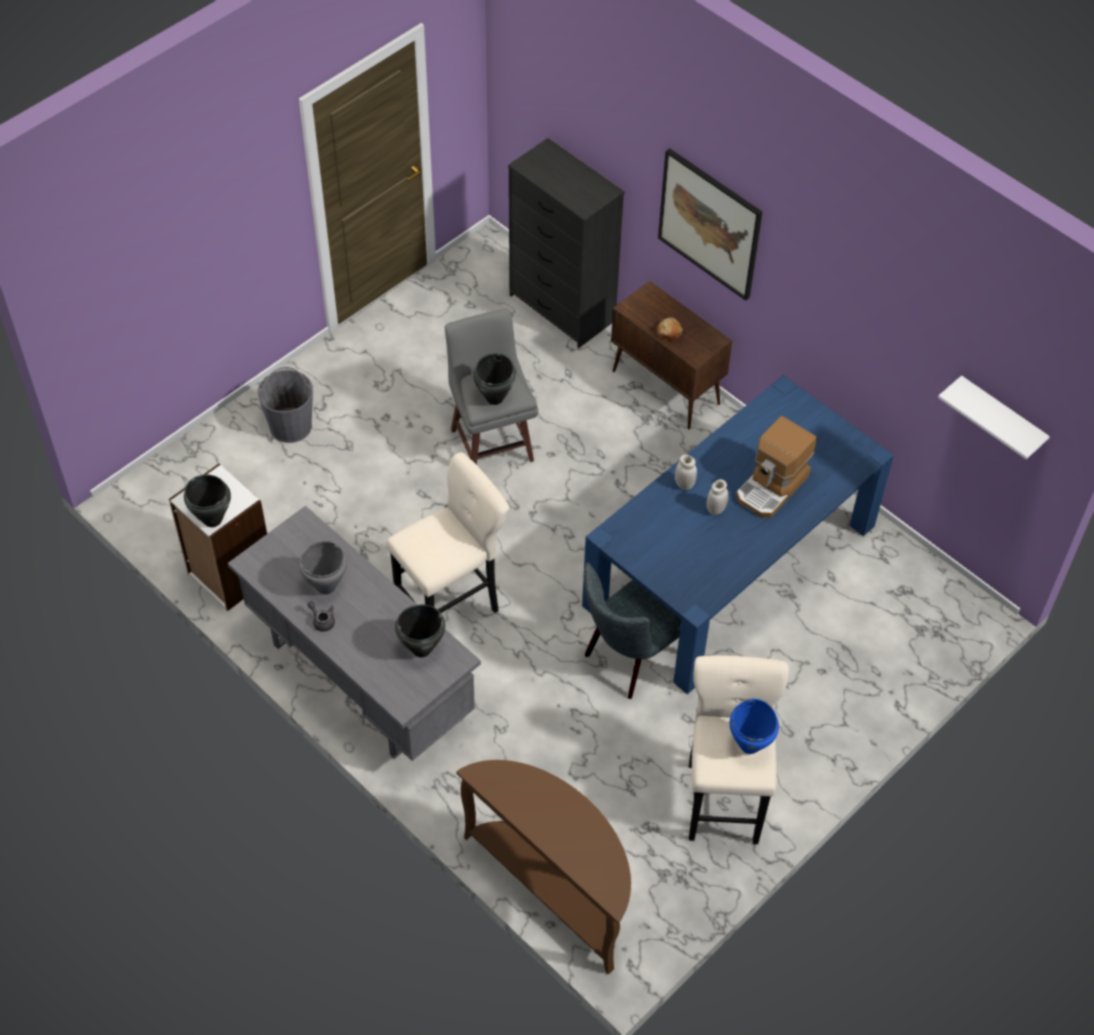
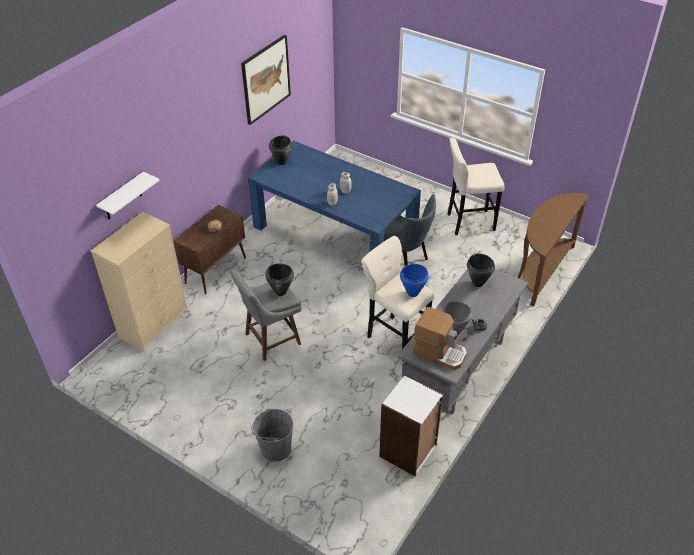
camera: 100 degrees left, 10 degrees down
black cooking pot [184,474,231,527] -> black cooking pot moved to [269,135,292,165]
black dresser [508,138,624,348] -> beige dresser [91,212,188,352]
picture [658,148,763,301] -> picture moved to [241,35,291,125]
blue cooking pot [729,699,779,754] -> blue cooking pot moved to [400,264,429,297]
coffee machine [736,416,817,518] -> coffee machine moved to [413,307,467,370]
white shelf [938,375,1050,459] -> white shelf moved to [96,172,160,220]

